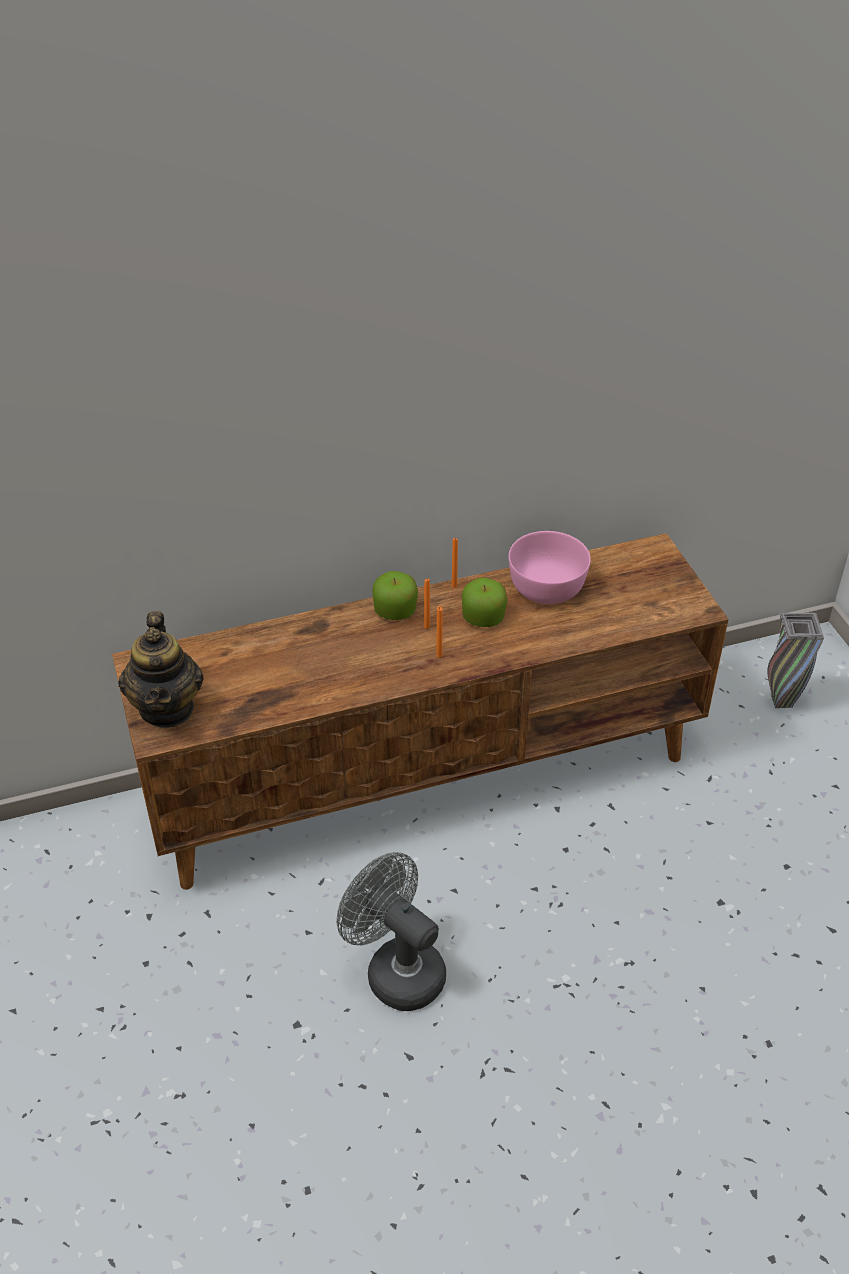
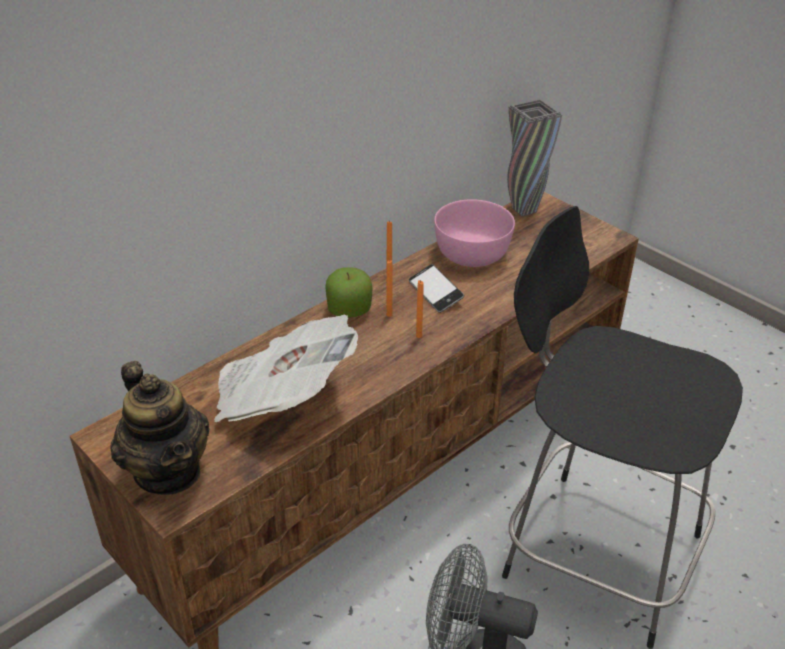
camera: 25 degrees left, 5 degrees down
apple [462,578,508,627] -> phone [409,264,464,313]
grey vase [767,613,824,708] -> grey vase moved to [507,99,562,217]
none -> newspaper [214,315,358,422]
none -> black stool [502,206,743,649]

